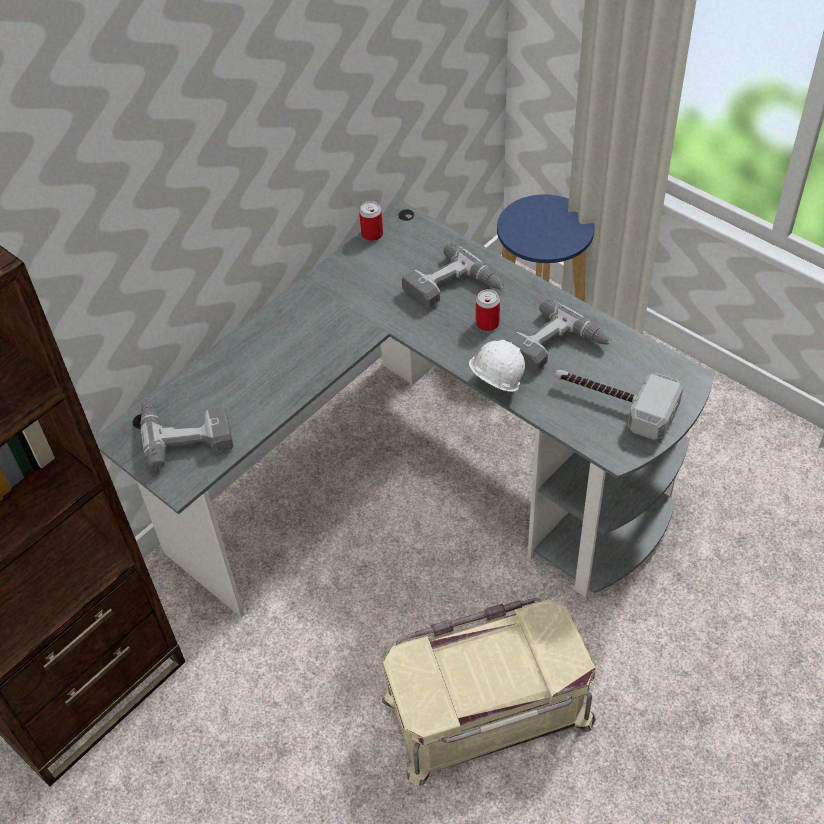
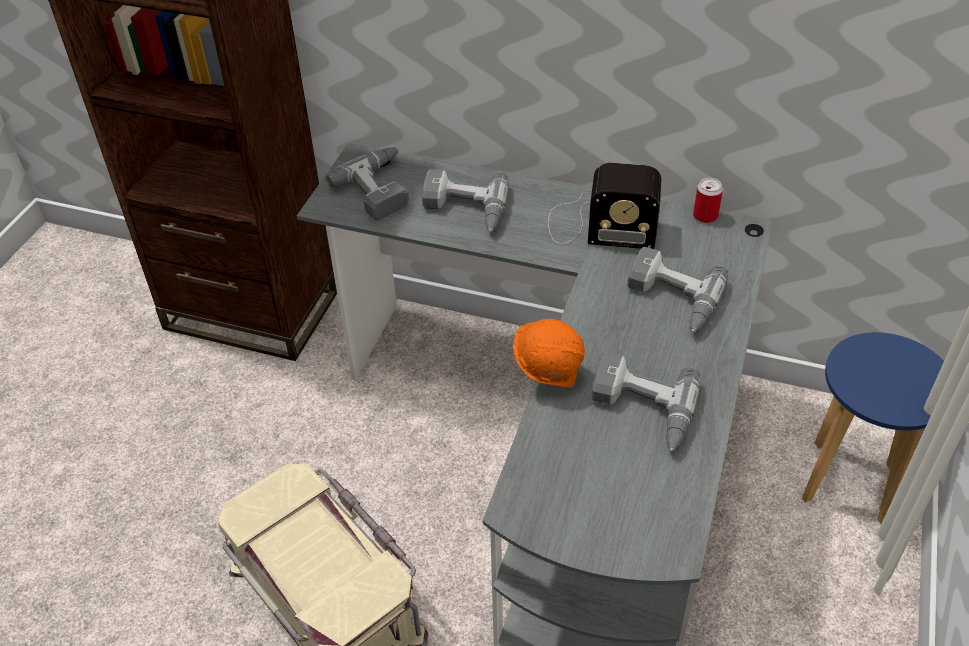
camera: 65 degrees right, 5 degrees down
white hard hat [469,339,525,392] -> orange hard hat [513,319,585,387]
can [476,289,500,331] -> none
hammer [555,370,683,440] -> none
none -> power drill [422,169,508,232]
none -> radio [548,163,661,249]

